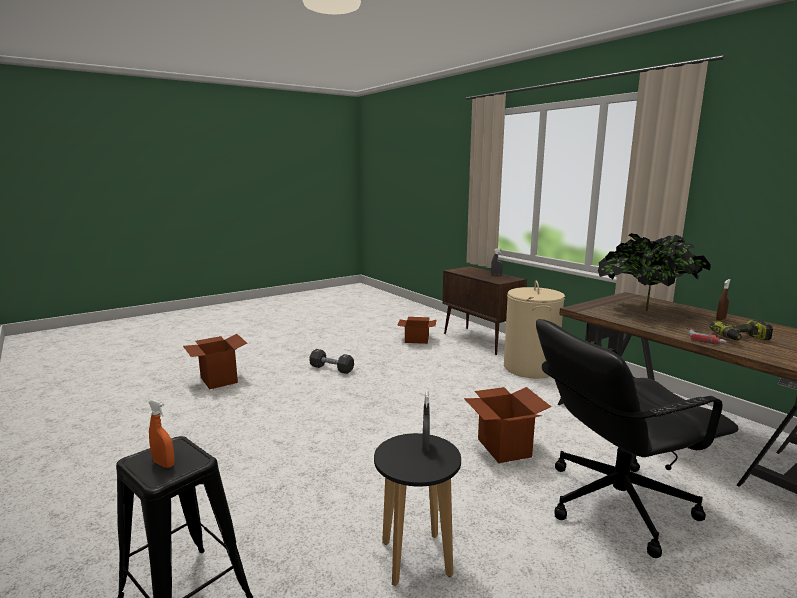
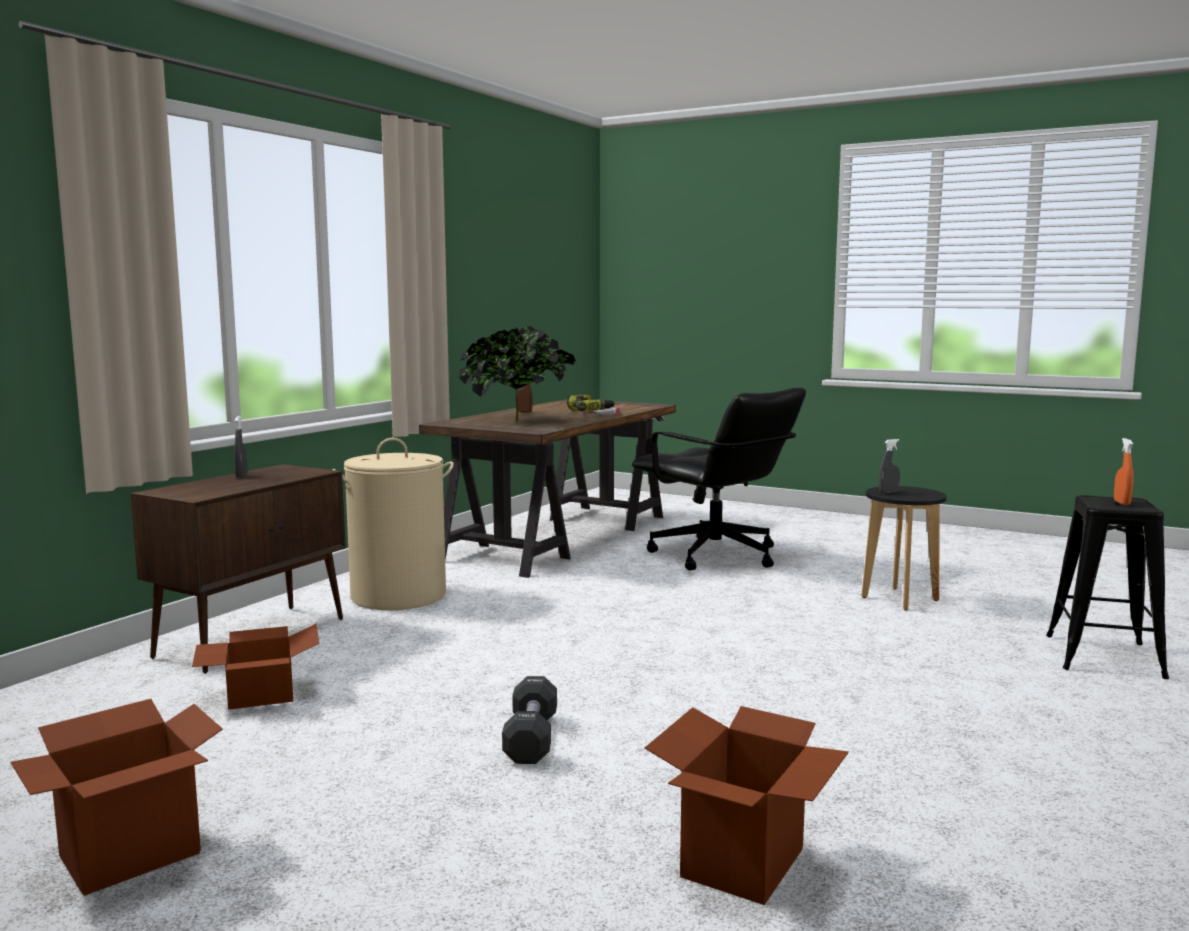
camera: 115 degrees left, 5 degrees down
cardboard box [464,387,551,463] -> cardboard box moved to [10,699,223,896]

